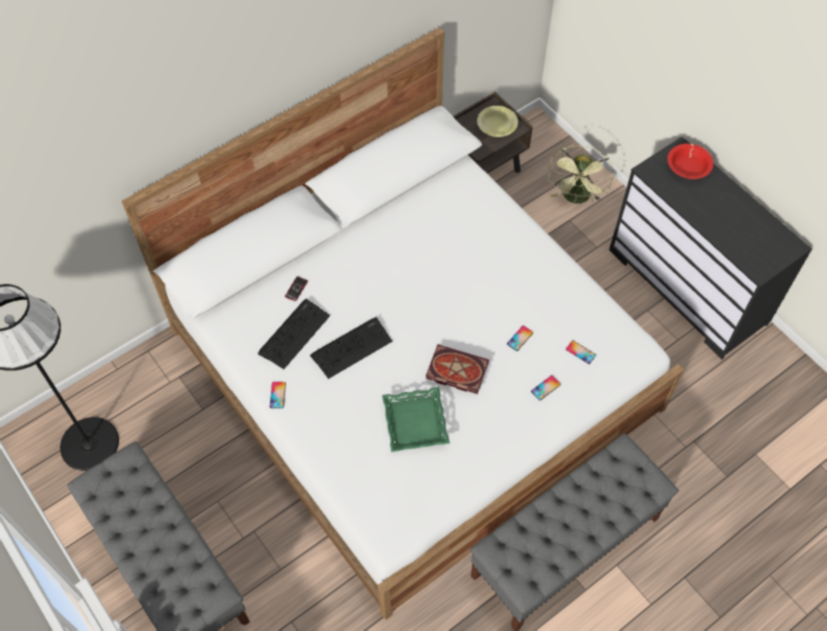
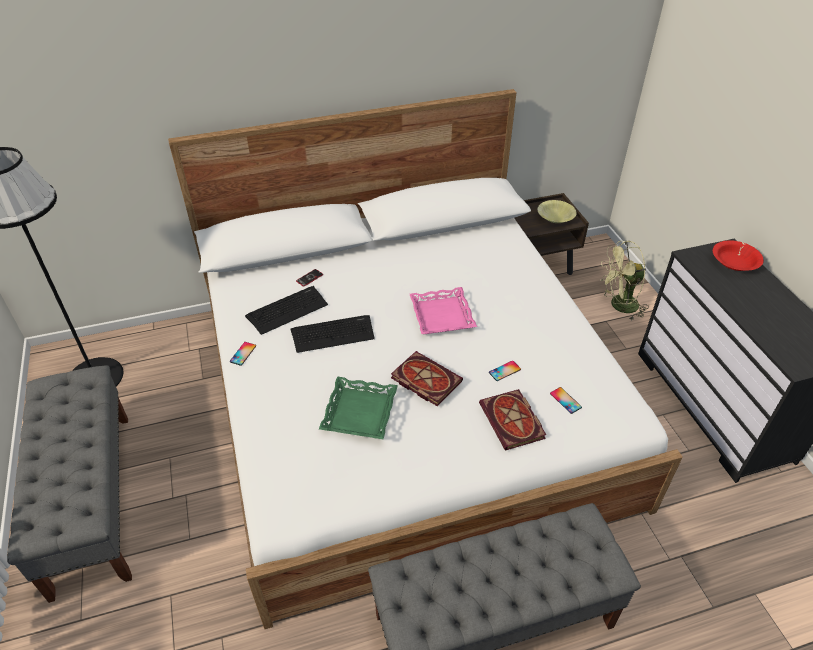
camera: 20 degrees right, 15 degrees down
phone [531,375,561,401] -> book [479,389,546,451]
green fan [548,145,614,203] -> green fan turned 45 degrees clockwise [600,241,649,320]
none -> pink tray [410,287,477,334]

